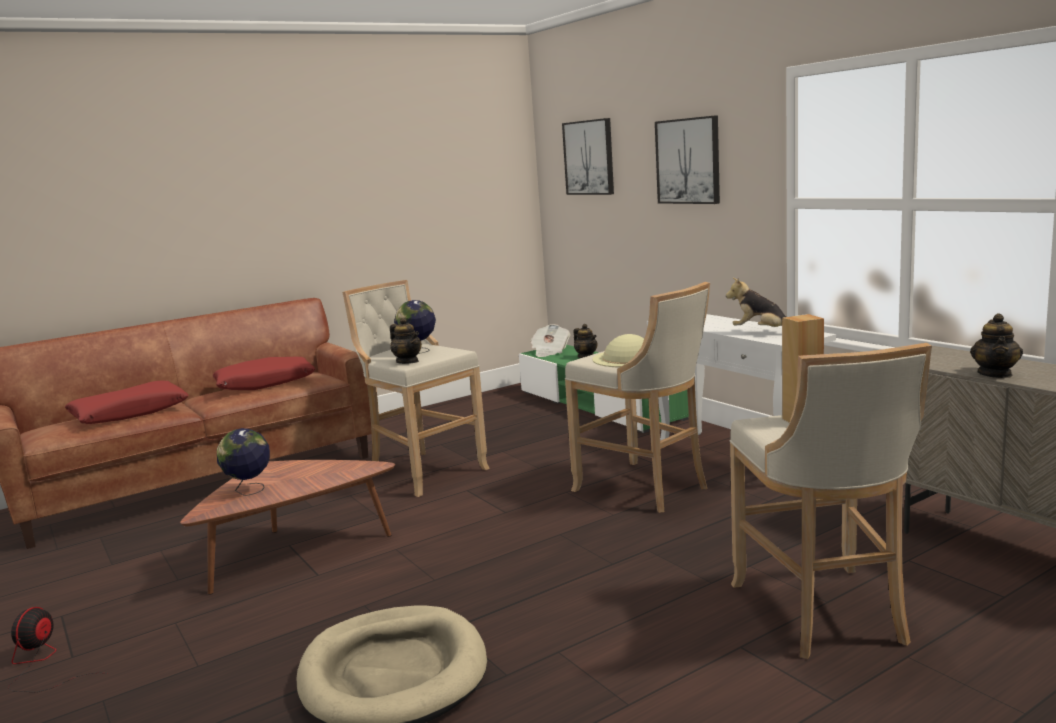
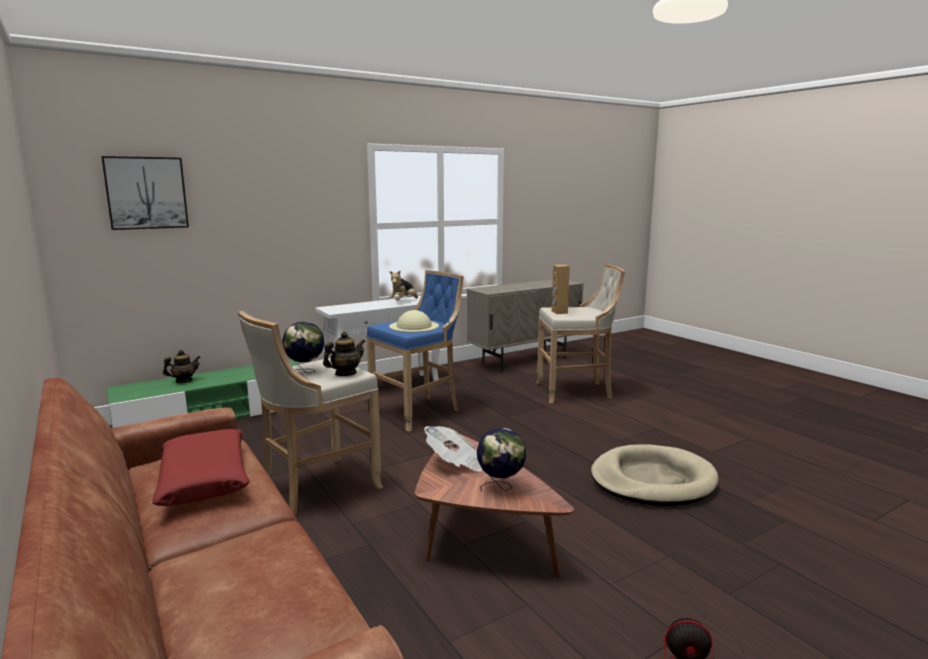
camera: 90 degrees left, 0 degrees up
red pillow [65,380,189,424] -> none
newspaper [530,324,571,357] -> newspaper moved to [424,426,482,471]
beige stool [565,282,710,513] -> blue stool [367,270,464,432]
picture [655,115,720,204] -> none
teapot [970,313,1023,378] -> none

